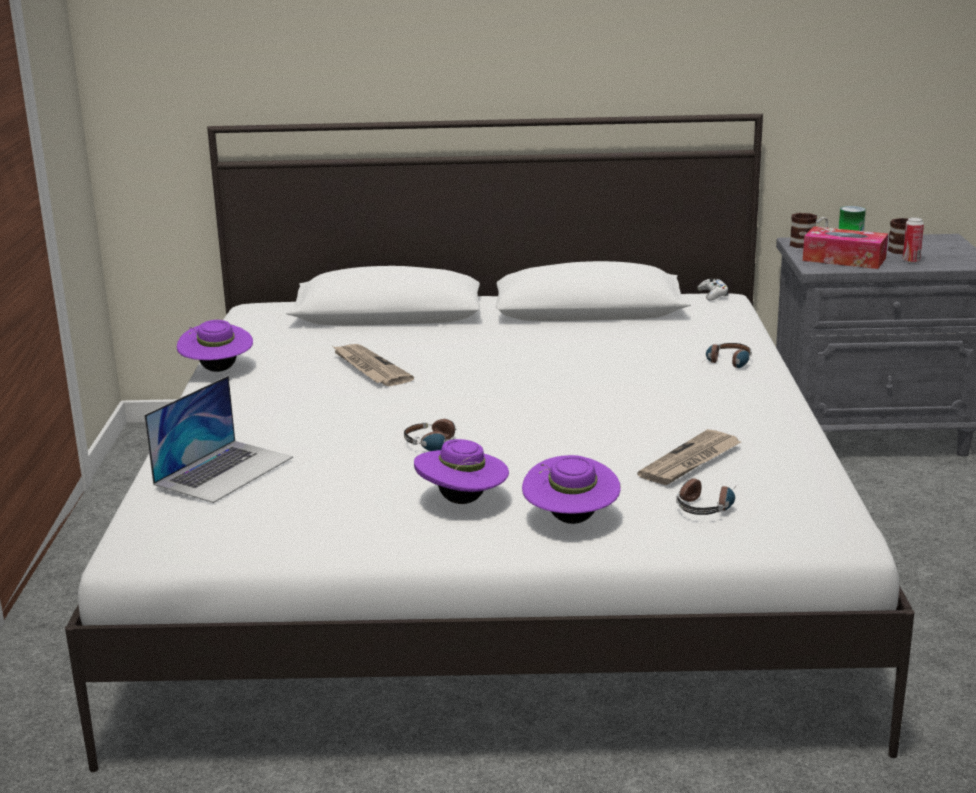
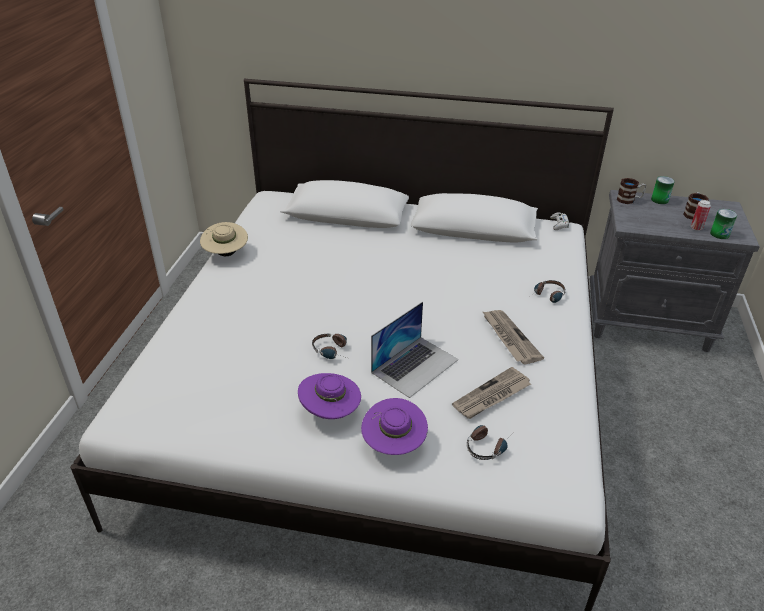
camera: 10 degrees right, 15 degrees up
laptop [144,376,293,503] -> laptop moved to [371,302,459,398]
purple hat [177,320,253,372] -> beige hat [200,222,248,256]
newspaper [332,344,414,386] -> newspaper moved to [482,310,544,364]
tissue box [803,226,888,269] -> none
none -> can [710,209,737,239]

